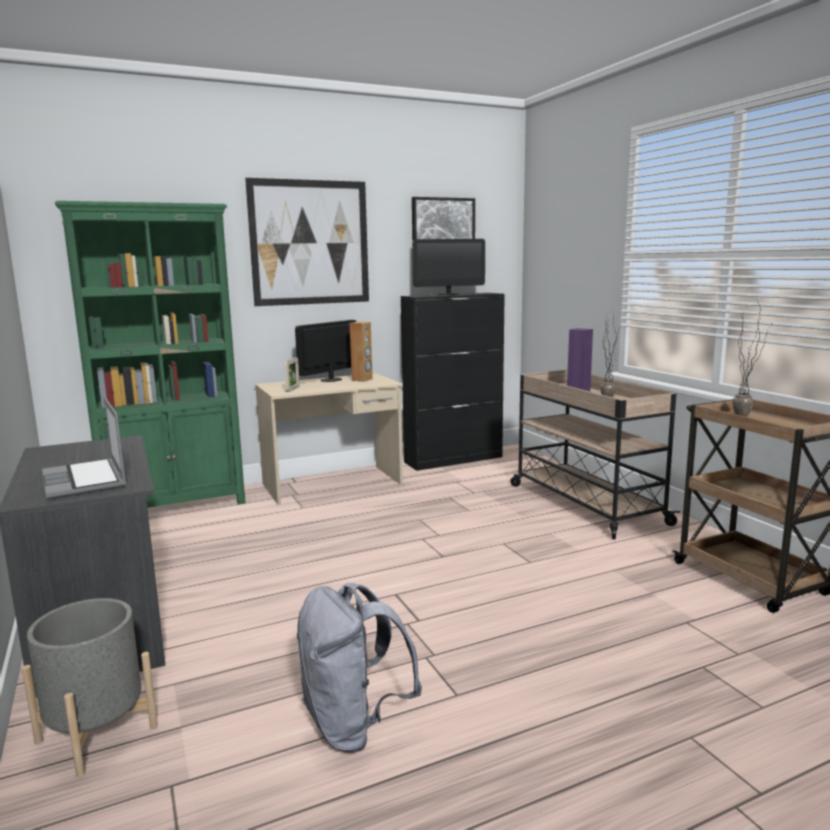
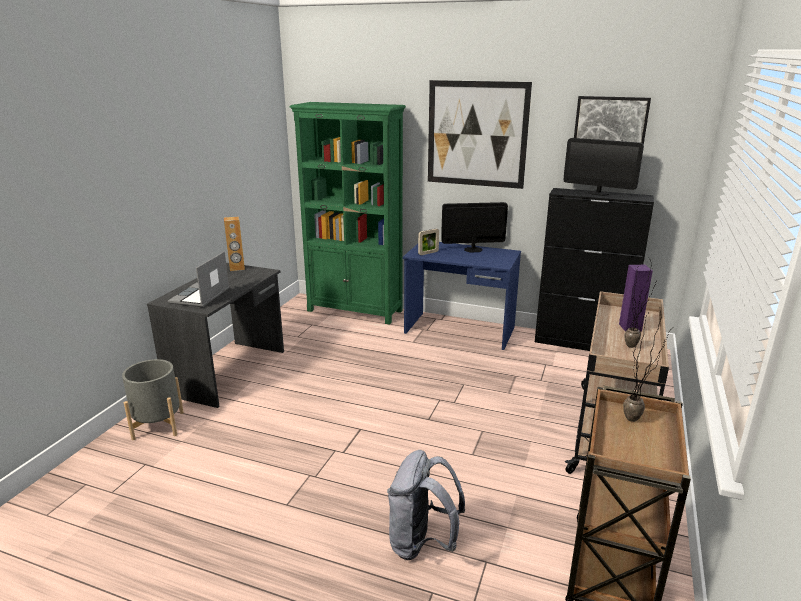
camera: 45 degrees right, 10 degrees up
beige desk [255,373,403,505] -> blue desk [403,242,521,350]
grey backpack [297,583,422,753] -> grey backpack moved to [387,450,465,560]
brown speaker [350,322,373,382] -> brown speaker moved to [224,217,245,271]

